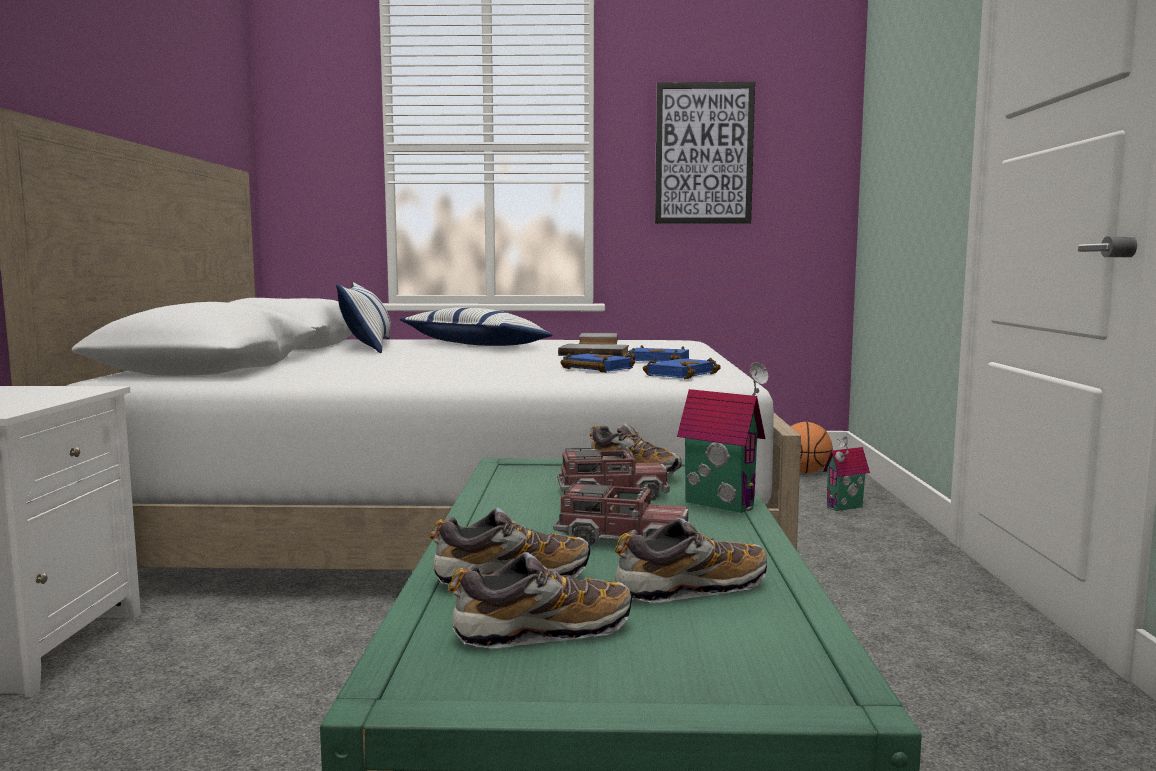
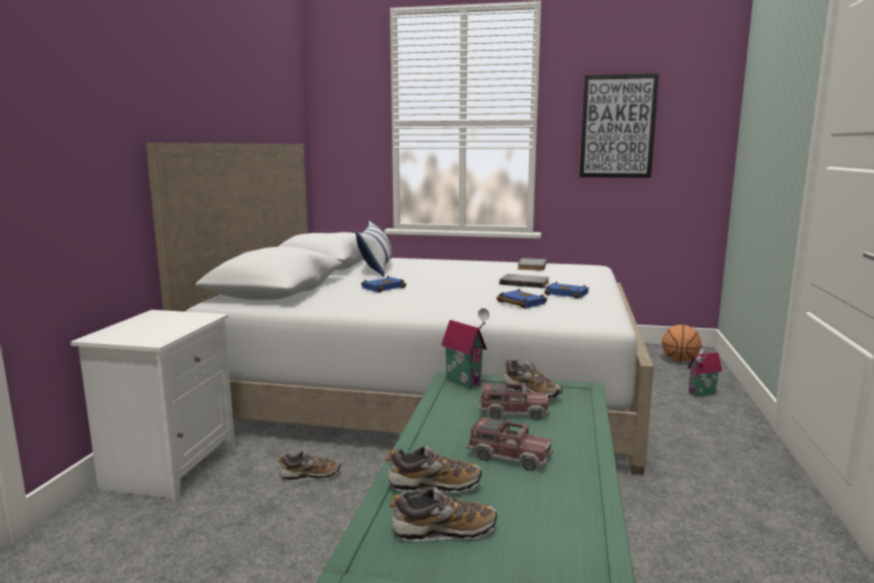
camera: 10 degrees right, 5 degrees up
pillow [400,307,553,346] -> none
shoe [615,518,767,603] -> shoe moved to [278,450,341,481]
blue book [643,355,721,379] -> blue book moved to [361,276,406,293]
toy house [677,362,768,513] -> toy house moved to [441,308,490,389]

